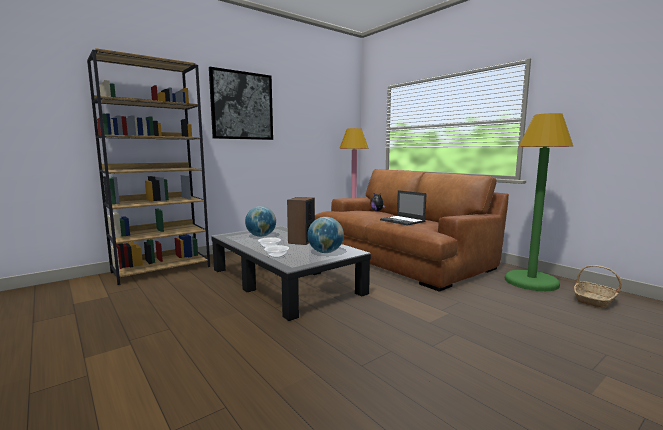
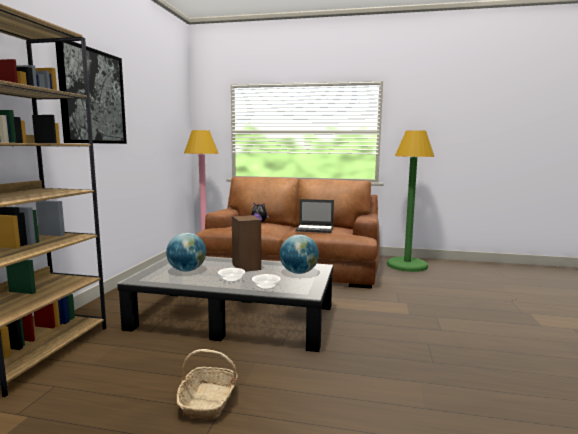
camera: 40 degrees left, 0 degrees up
basket [574,265,622,308] -> basket moved to [177,349,238,419]

